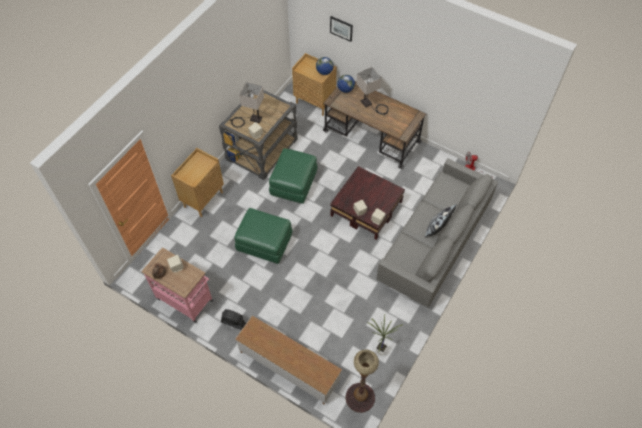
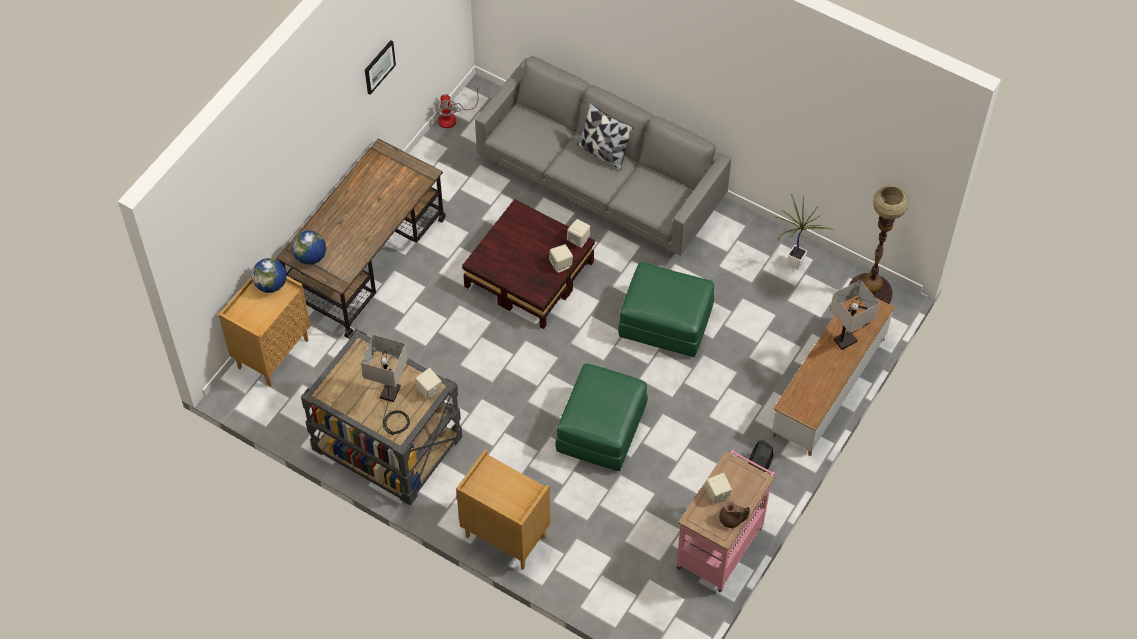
camera: 90 degrees left, 0 degrees up
green ottoman [269,148,318,204] -> green ottoman moved to [618,262,714,357]
picture [330,16,353,42] -> picture moved to [365,40,396,95]
table lamp [357,67,388,115] -> table lamp moved to [831,279,880,350]

